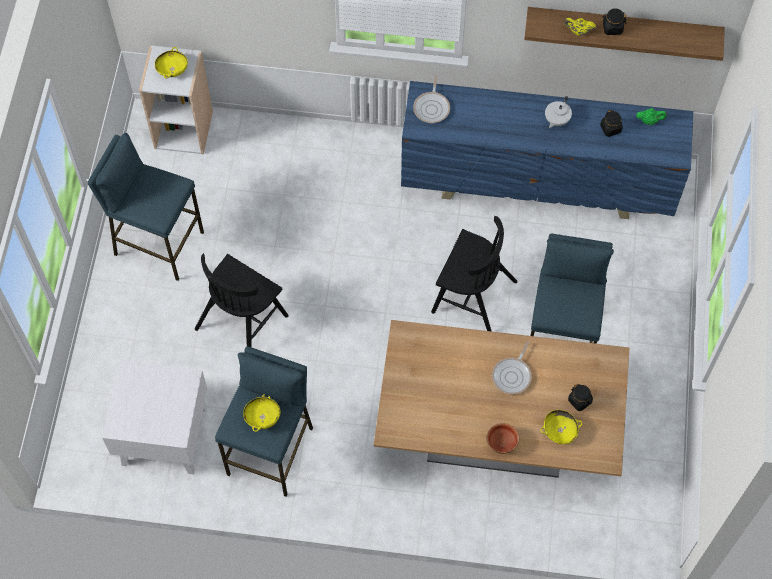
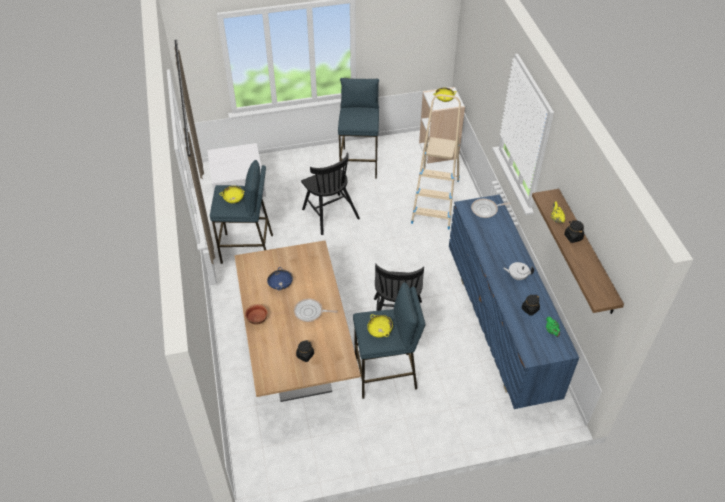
camera: 70 degrees right, 15 degrees down
black chair [195,253,289,347] -> black chair turned 135 degrees counterclockwise [301,152,360,235]
yellow bowl [540,410,583,444] -> yellow bowl moved to [367,314,393,337]
none -> blue bowl [267,267,293,290]
none -> beige step ladder [411,94,461,229]

